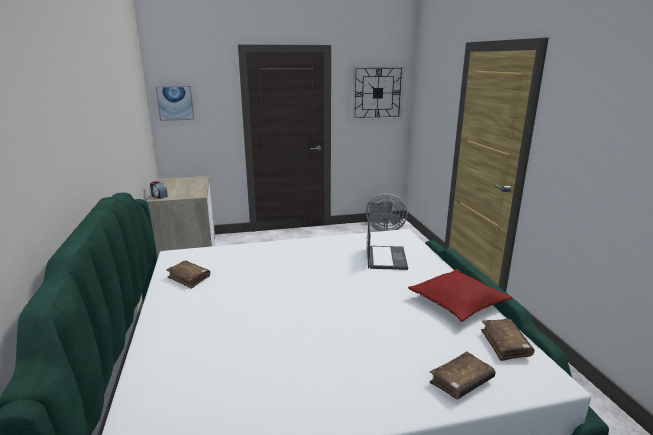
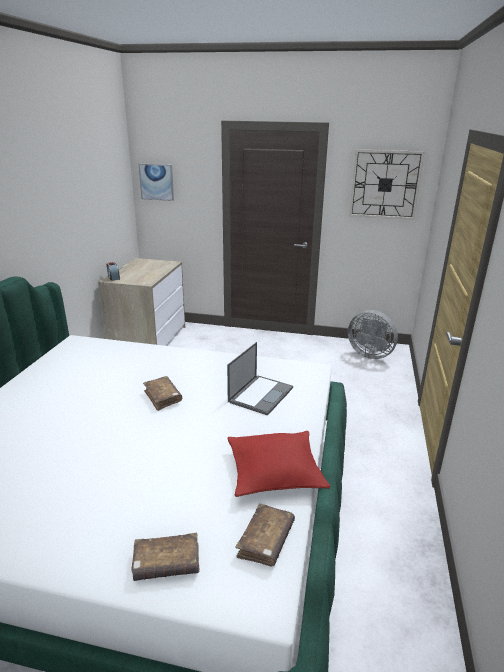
camera: 25 degrees right, 5 degrees up
brown book [166,261,210,289] -> brown book moved to [143,376,182,411]

